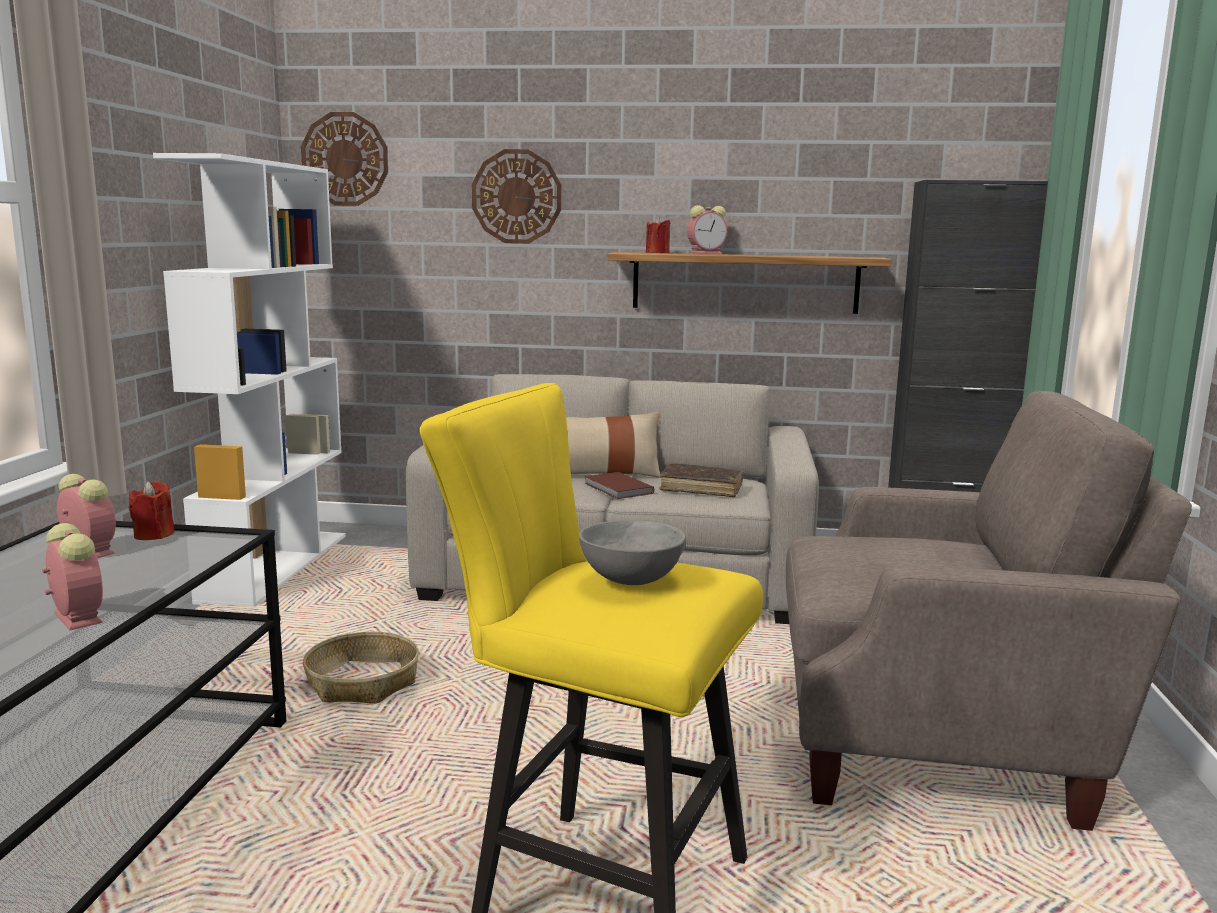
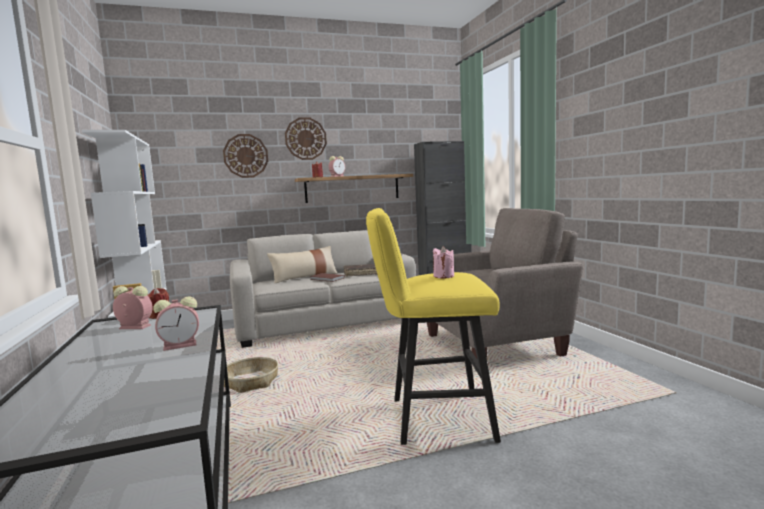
camera: 25 degrees left, 5 degrees down
alarm clock [42,523,103,630] -> alarm clock turned 135 degrees clockwise [153,296,199,351]
wall clock [301,112,388,206] -> wall clock moved to [285,117,327,160]
grey bowl [579,520,686,585] -> pink candle [433,246,454,278]

